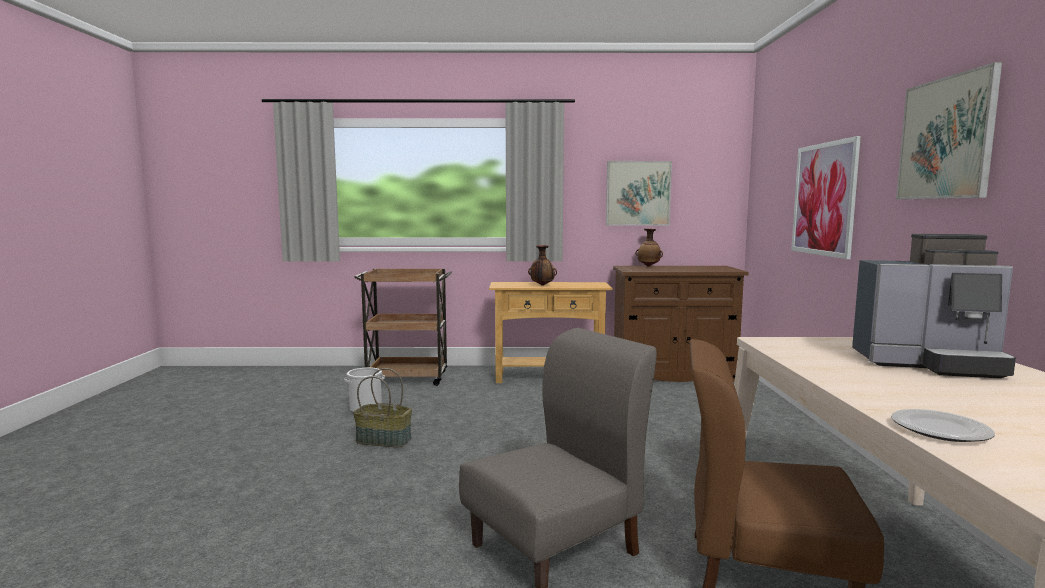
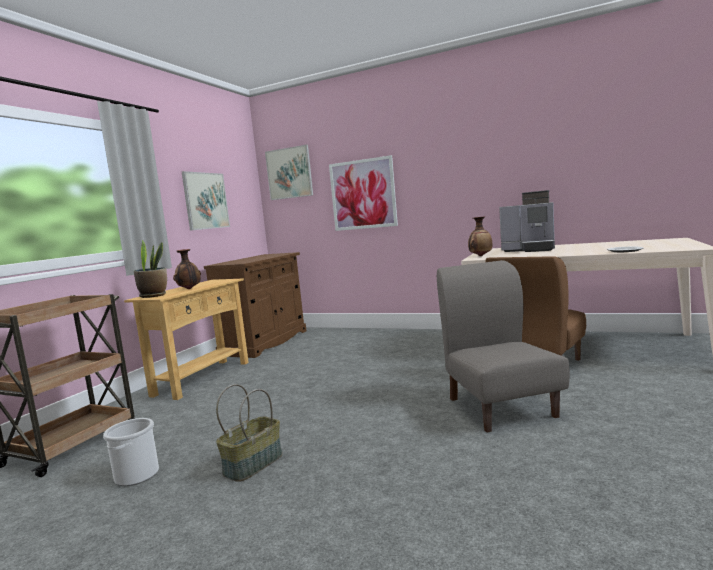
camera: 65 degrees left, 0 degrees up
vase [636,229,663,267] -> vase moved to [468,216,493,256]
coffee machine [852,234,1016,378] -> coffee machine turned 75 degrees clockwise [499,190,555,252]
picture [896,62,1002,200] -> picture moved to [265,145,313,200]
none -> potted plant [134,240,167,298]

